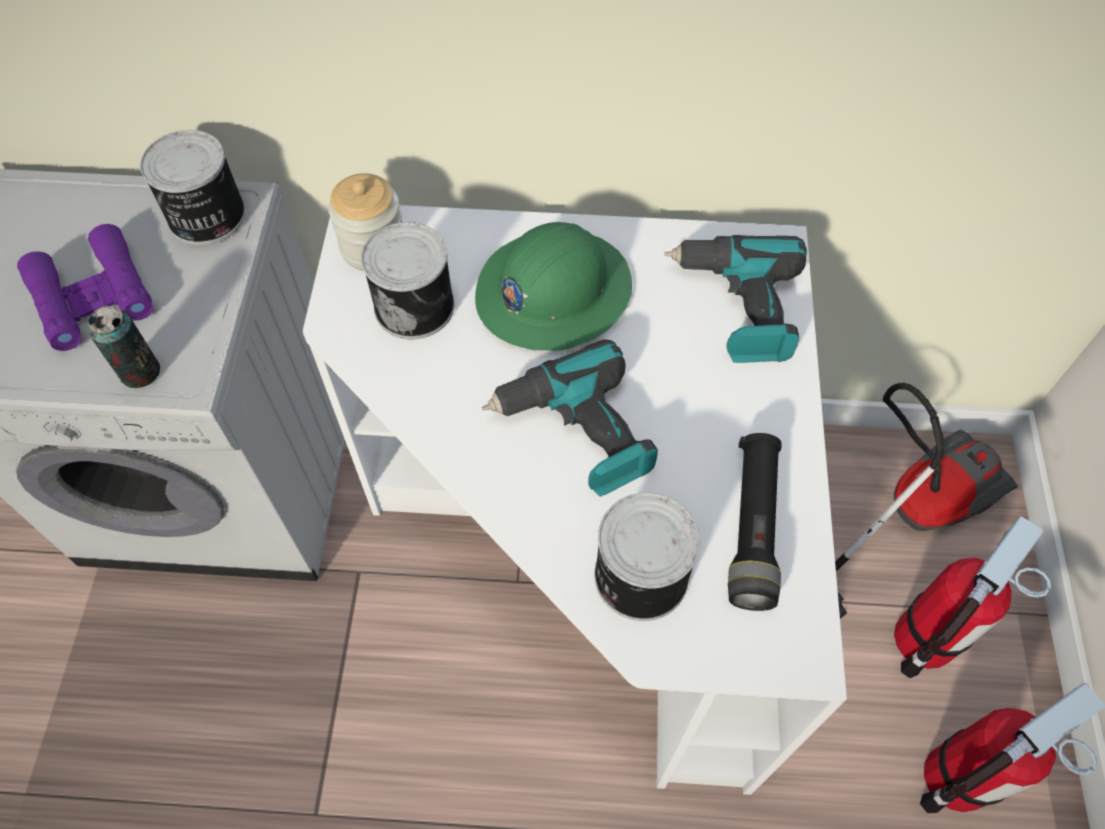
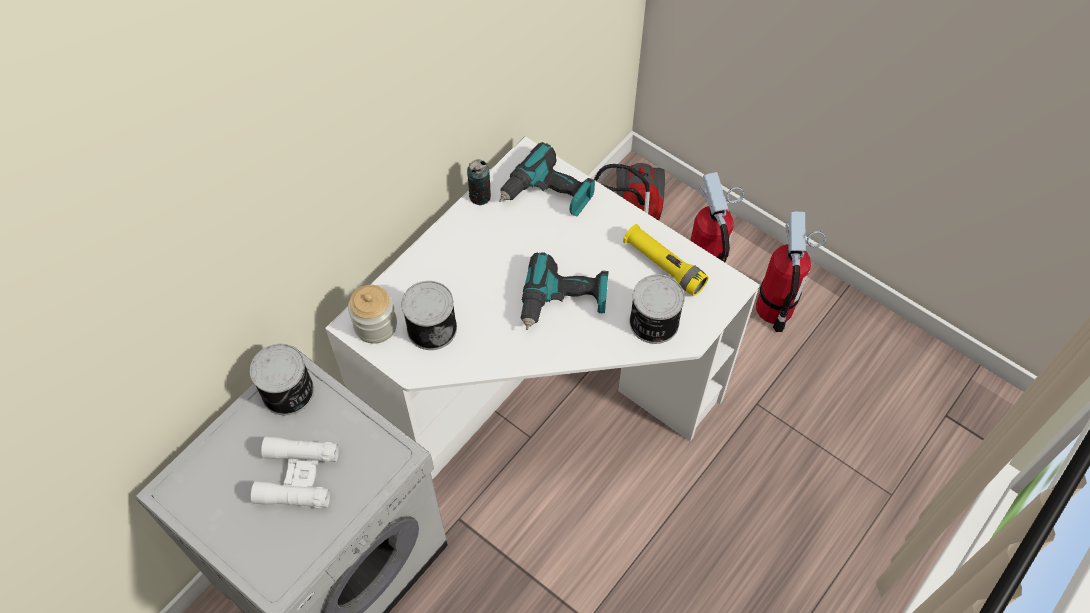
camera: 55 degrees left, 0 degrees up
purple binoculars [17,224,153,351] -> white binoculars [251,436,339,508]
can [88,305,160,388] -> can moved to [467,159,491,205]
green hard hat [475,222,632,351] -> none
black flashlight [728,433,782,611] -> yellow flashlight [623,224,709,296]

